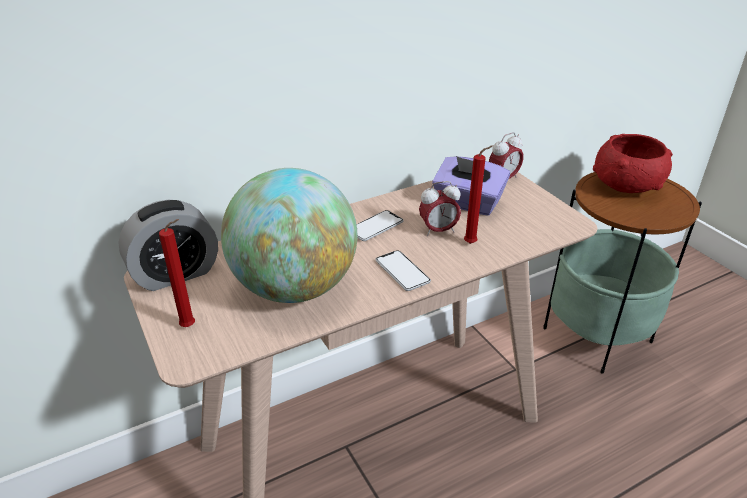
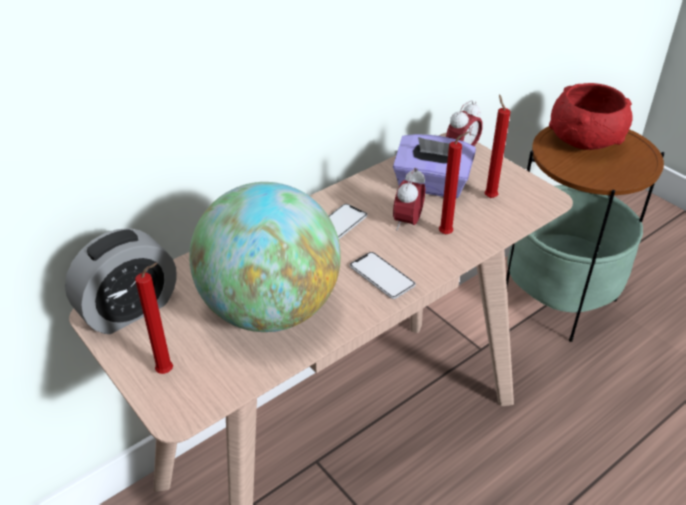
camera: 10 degrees left, 5 degrees up
alarm clock [419,181,461,236] -> alarm clock turned 135 degrees clockwise [393,168,425,230]
none -> red candle [484,94,510,198]

